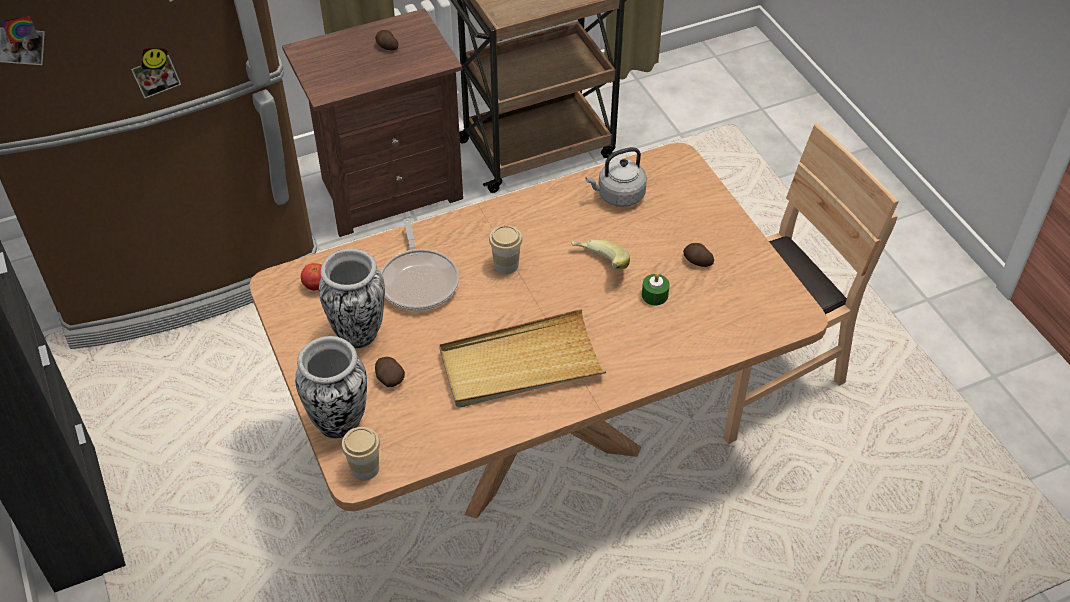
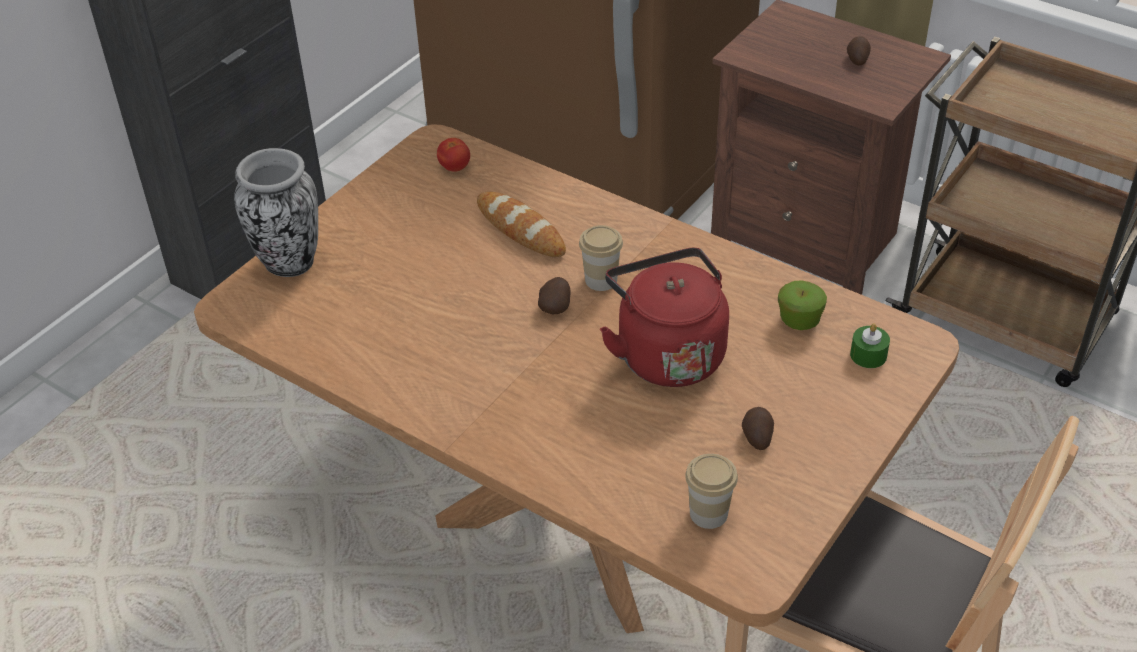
camera: 60 degrees right, 5 degrees down
vase [319,248,385,348] -> none
cup [342,427,380,481] -> cup moved to [685,454,738,529]
potato [375,357,405,387] -> potato moved to [538,277,570,314]
frying pan [381,218,459,311] -> bread [477,192,566,257]
beige tray [439,309,606,407] -> none
banana [571,239,630,270] -> red kettle [600,248,729,387]
grey kettle [585,147,647,207] -> apple [778,280,827,330]
green candle [642,274,670,305] -> green candle moved to [850,324,890,368]

